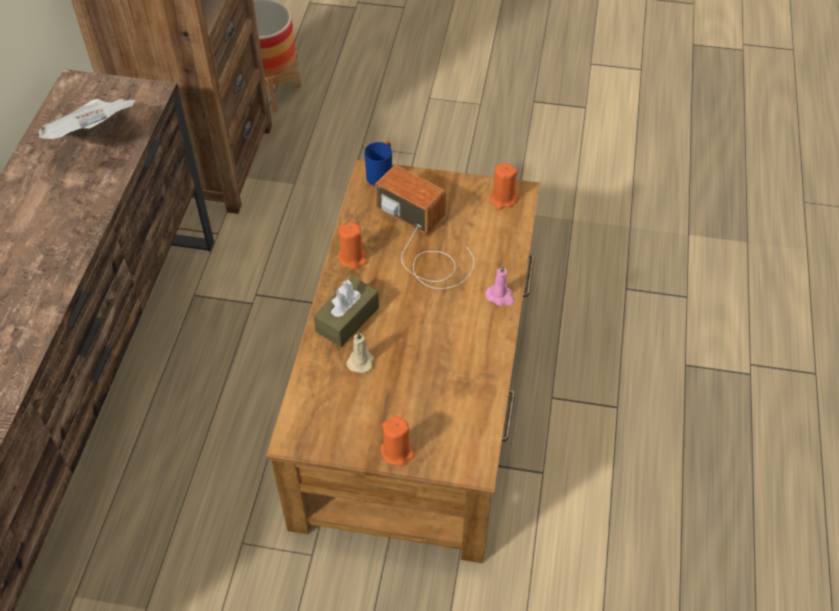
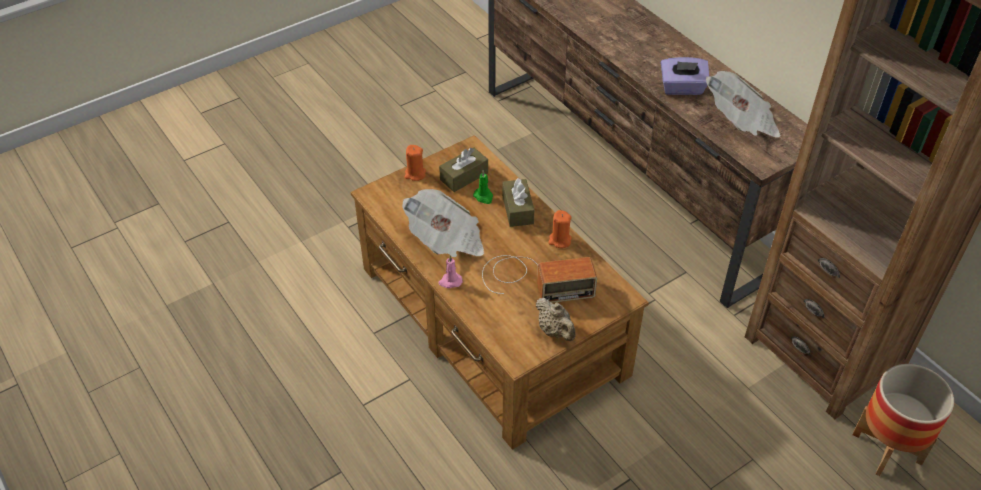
camera: 135 degrees right, 5 degrees down
beige candle [346,331,374,373] -> green candle [473,170,493,204]
blue mug [364,141,392,186] -> none
orange candle [489,163,518,210] -> none
none -> newspaper [402,189,484,257]
none -> brown tissue box [439,147,488,192]
none -> beige teapot [536,298,576,341]
none -> purple tissue box [661,57,709,95]

